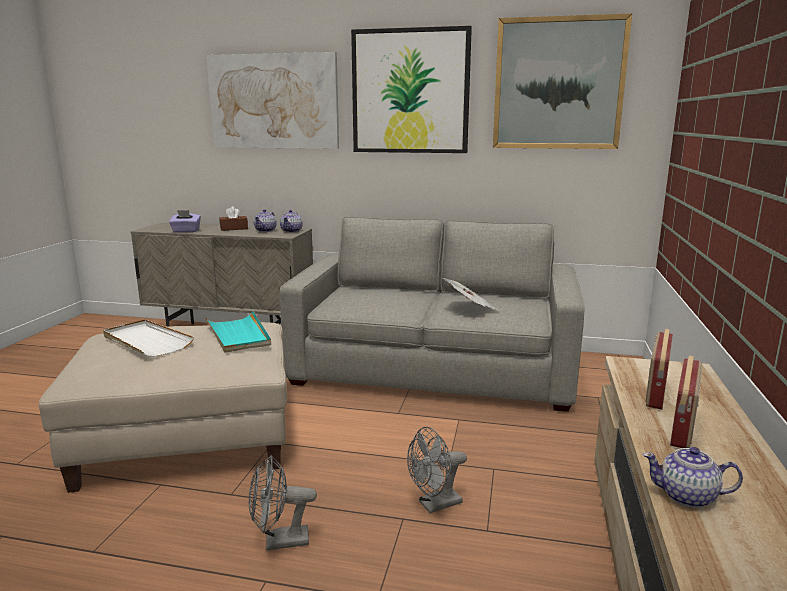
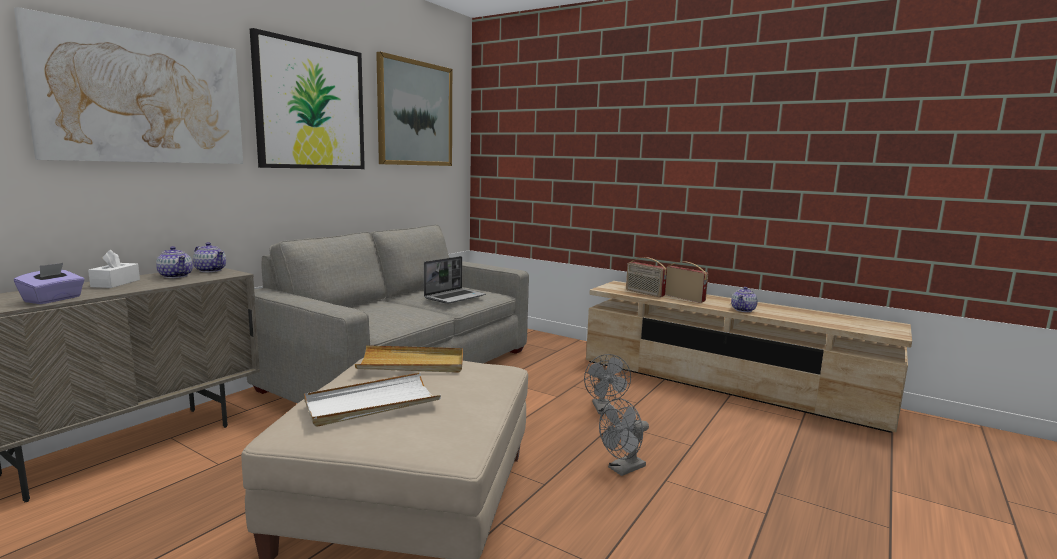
camera: 70 degrees left, 5 degrees down
turquoise tray [205,311,271,353] -> beige tray [355,345,463,373]
brown tissue box [220,206,248,231] -> white tissue box [88,250,140,288]
grey fan [248,455,317,551] -> grey fan turned 45 degrees clockwise [599,398,649,476]
newspaper [443,278,500,311] -> laptop [424,256,486,304]

